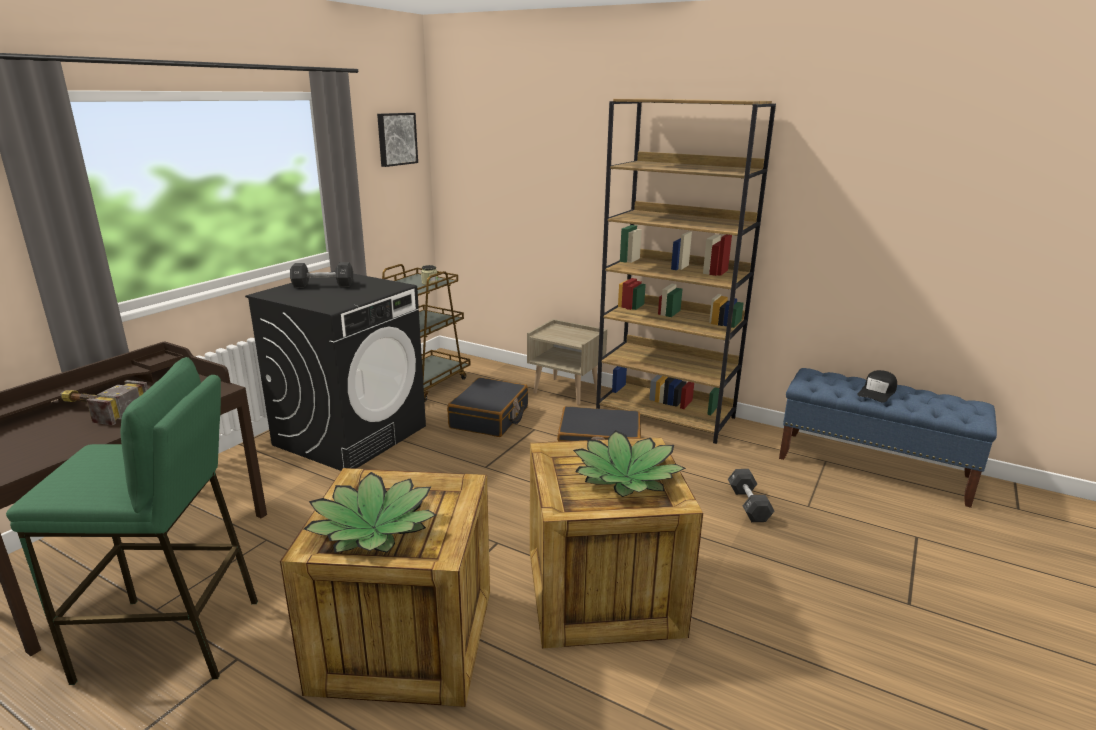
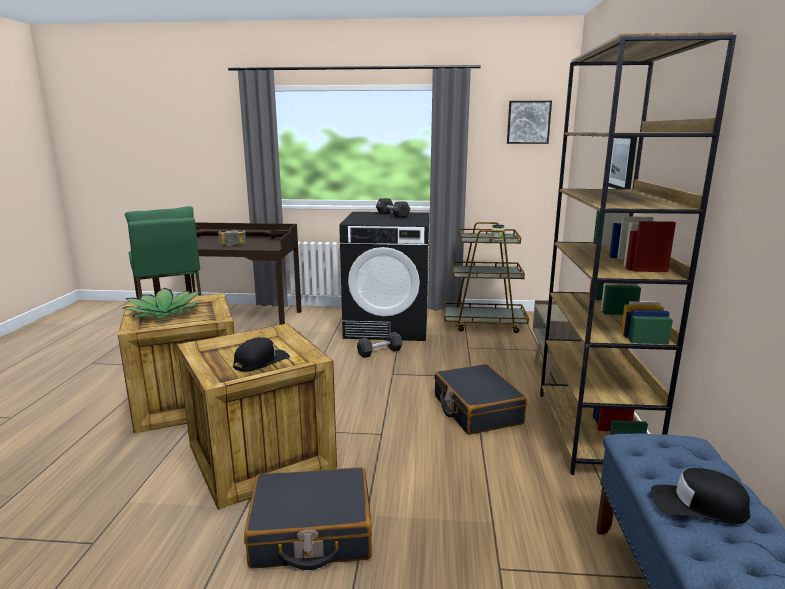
camera: 65 degrees right, 5 degrees down
black suitcase [447,377,528,437] -> black suitcase moved to [244,467,372,570]
potted plant [573,430,686,497] -> black cap [233,337,290,372]
black dumbbell [728,469,774,522] -> black dumbbell moved to [357,332,402,358]
none -> picture [608,137,637,189]

